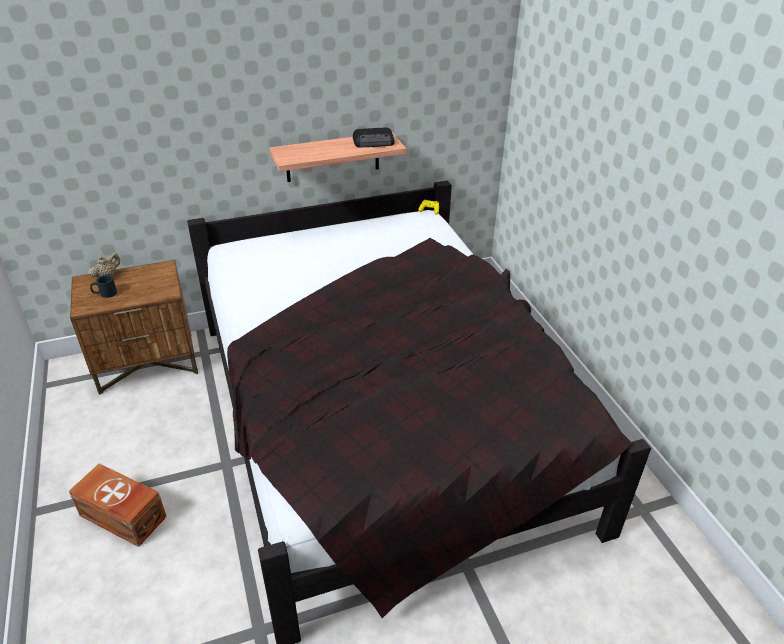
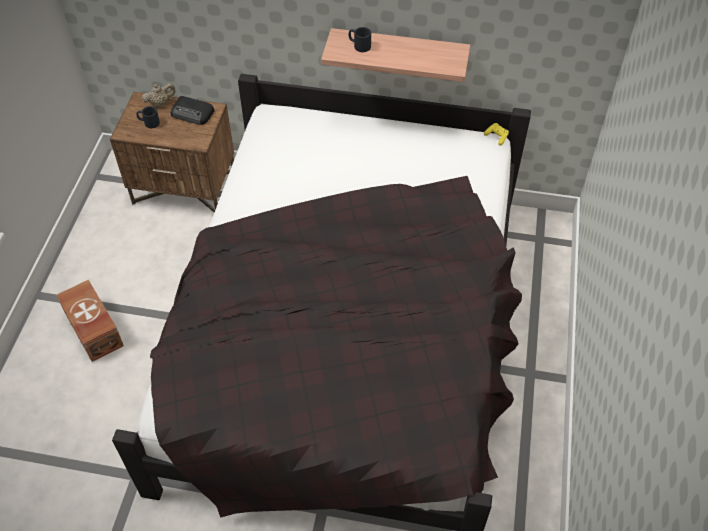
camera: 30 degrees right, 15 degrees up
radio [353,127,394,147] -> radio moved to [171,96,214,125]
none -> black mug [349,27,371,52]

